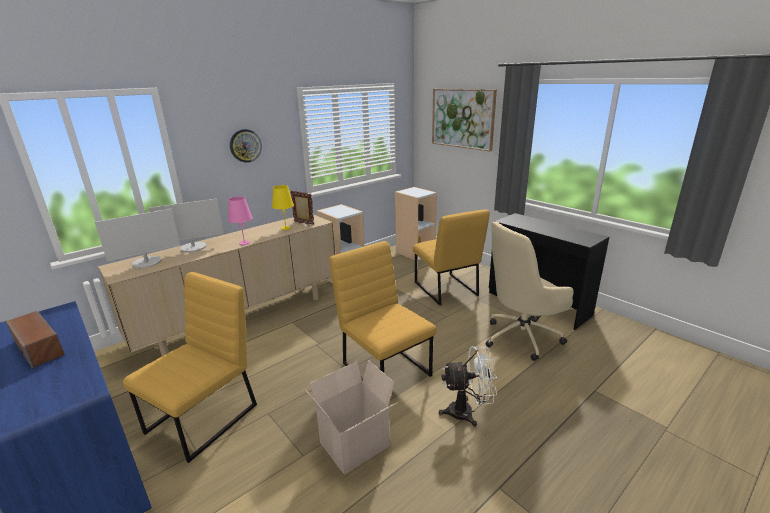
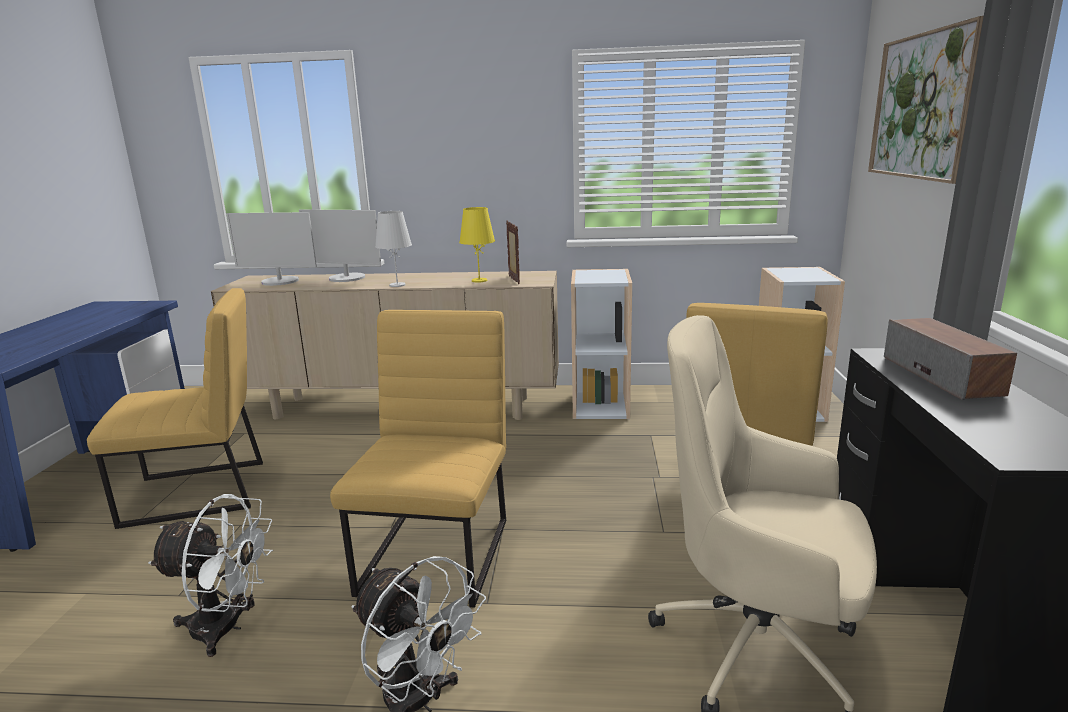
camera: 45 degrees right, 5 degrees down
speaker [5,311,65,368] -> speaker moved to [884,318,1017,400]
pink table lamp [228,196,253,245] -> white table lamp [375,211,412,287]
wall clock [230,129,262,163] -> none
cardboard box [306,360,398,475] -> white fan [148,494,273,657]

